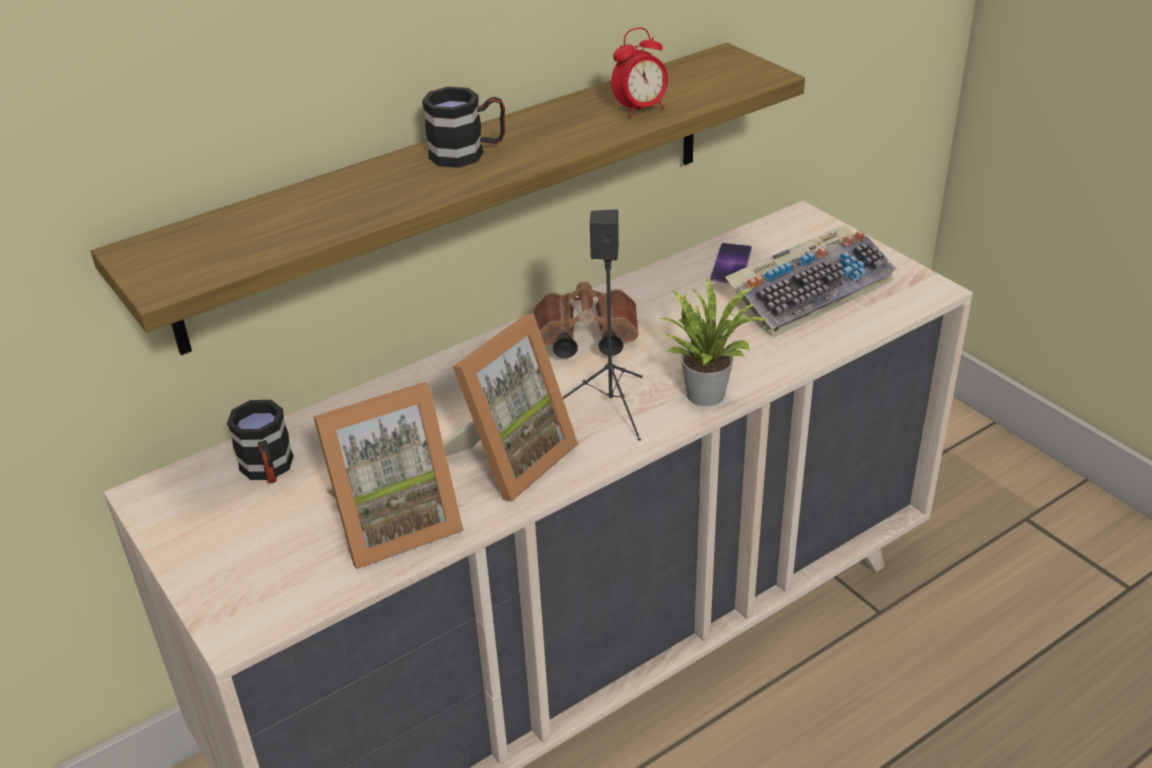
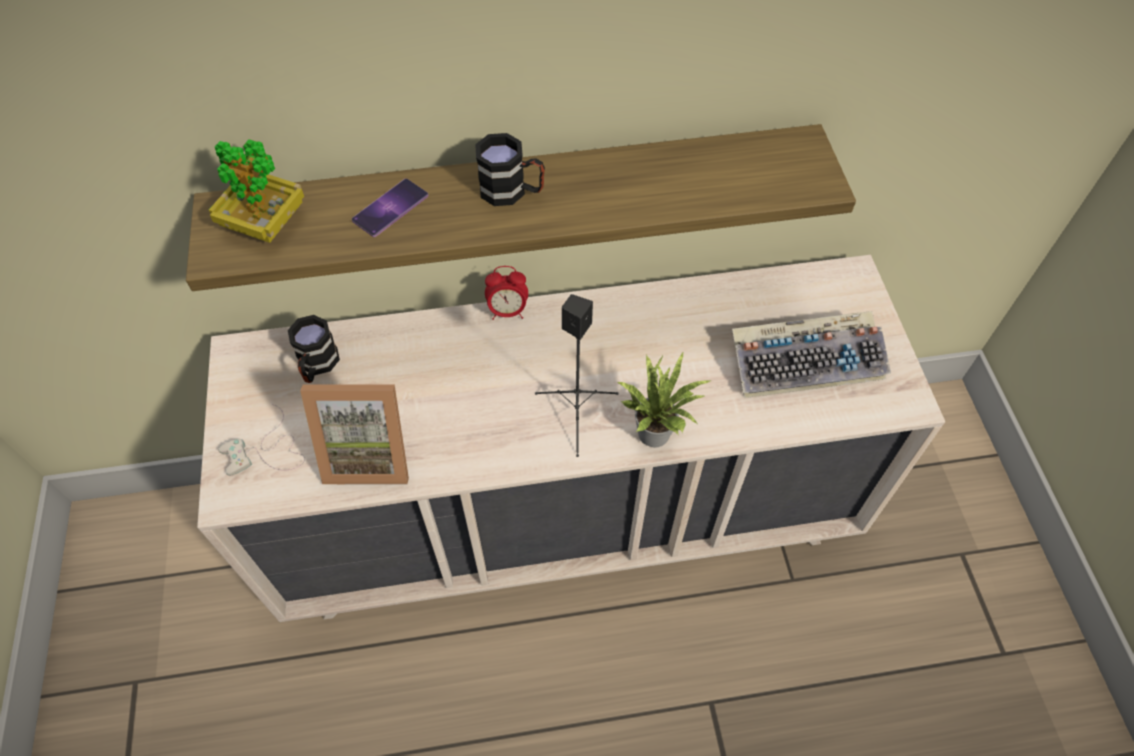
camera: 25 degrees right, 20 degrees up
picture frame [443,314,578,502] -> none
brown binoculars [533,282,639,358] -> none
alarm clock [612,27,668,118] -> alarm clock moved to [485,266,528,320]
phone [710,243,752,283] -> phone moved to [352,179,428,237]
none -> potted plant [209,139,304,243]
none -> white game controller [218,404,305,476]

